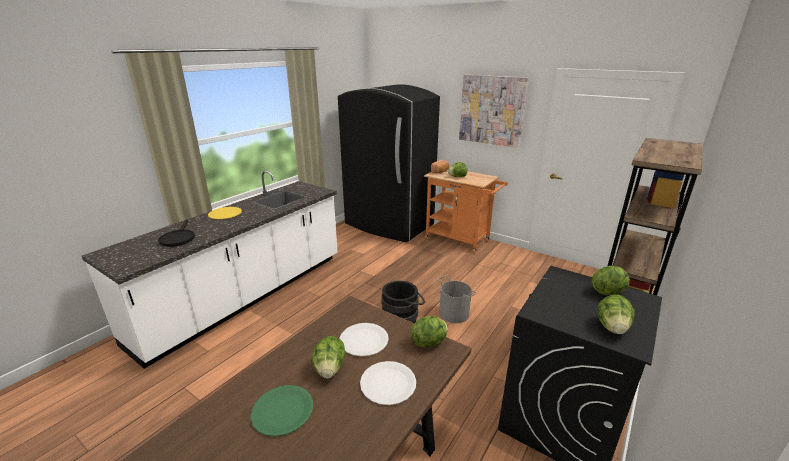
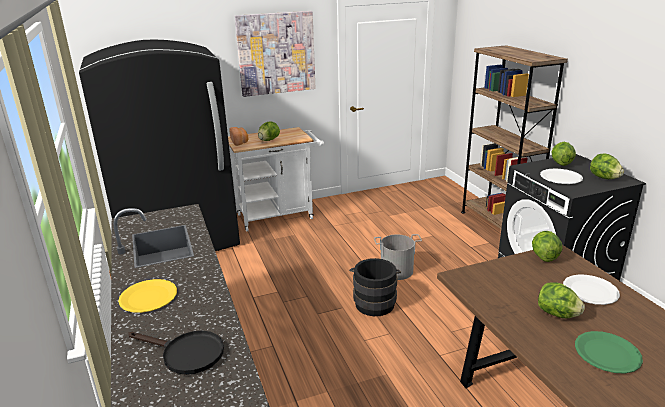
camera: 55 degrees left, 0 degrees up
white plate [339,323,389,356] -> white plate moved to [540,169,583,184]
orange cart [424,170,508,253] -> white cart [228,127,324,232]

